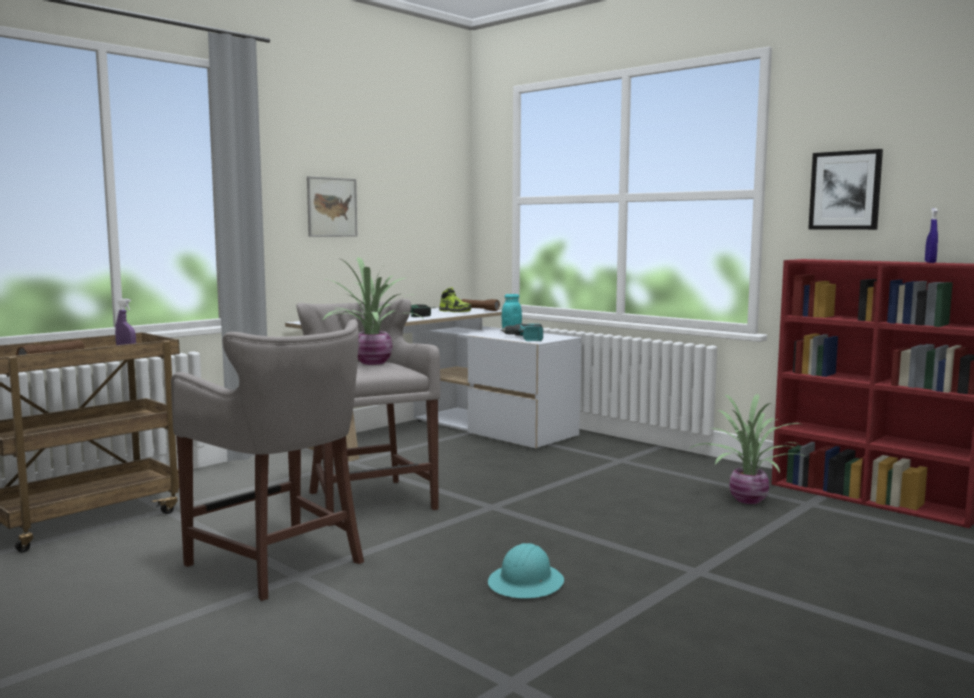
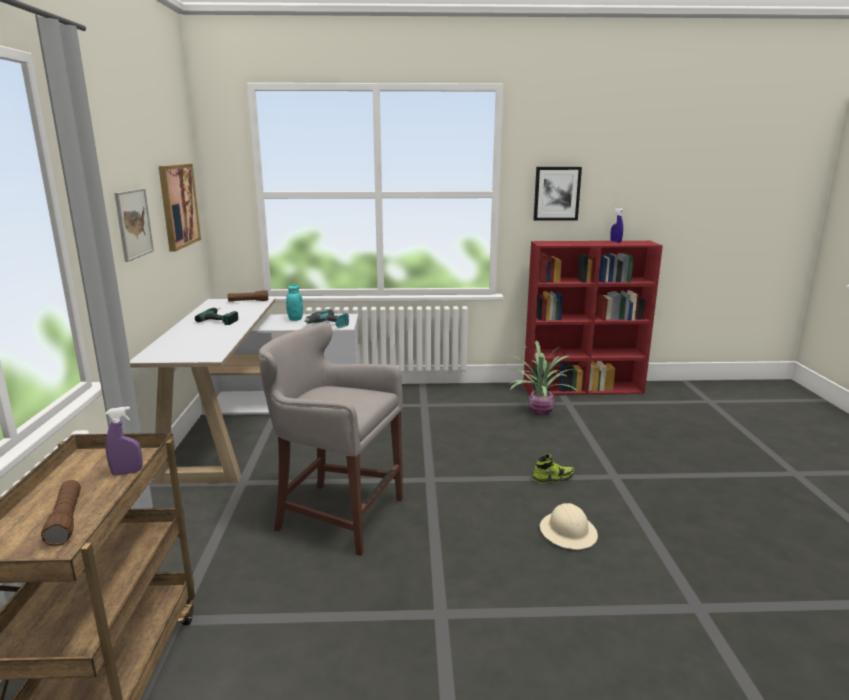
camera: 45 degrees left, 10 degrees up
grey stool [171,319,364,601] -> none
potted plant [323,257,422,365] -> none
shoe [439,287,471,312] -> shoe moved to [532,454,574,483]
turquoise hard hat [488,543,564,599] -> beige hard hat [540,503,598,549]
none -> picture [158,164,201,252]

